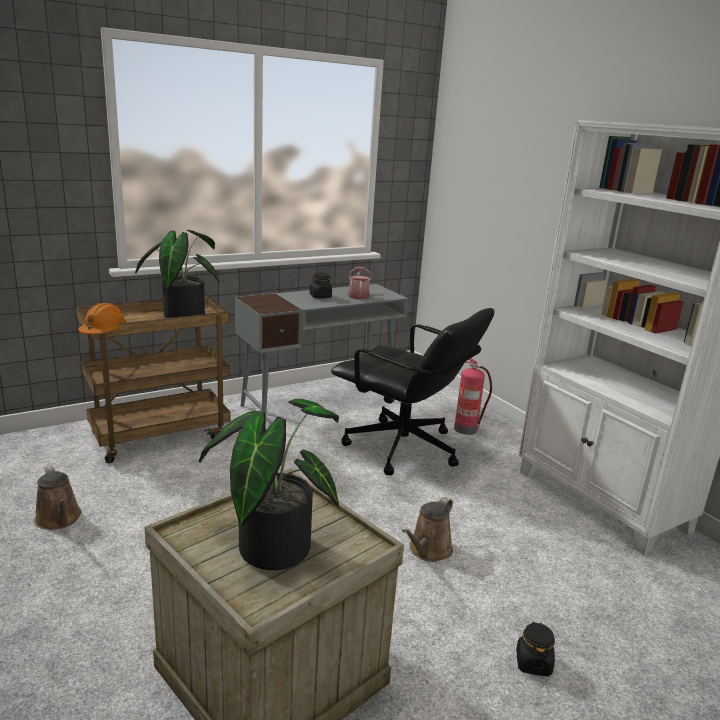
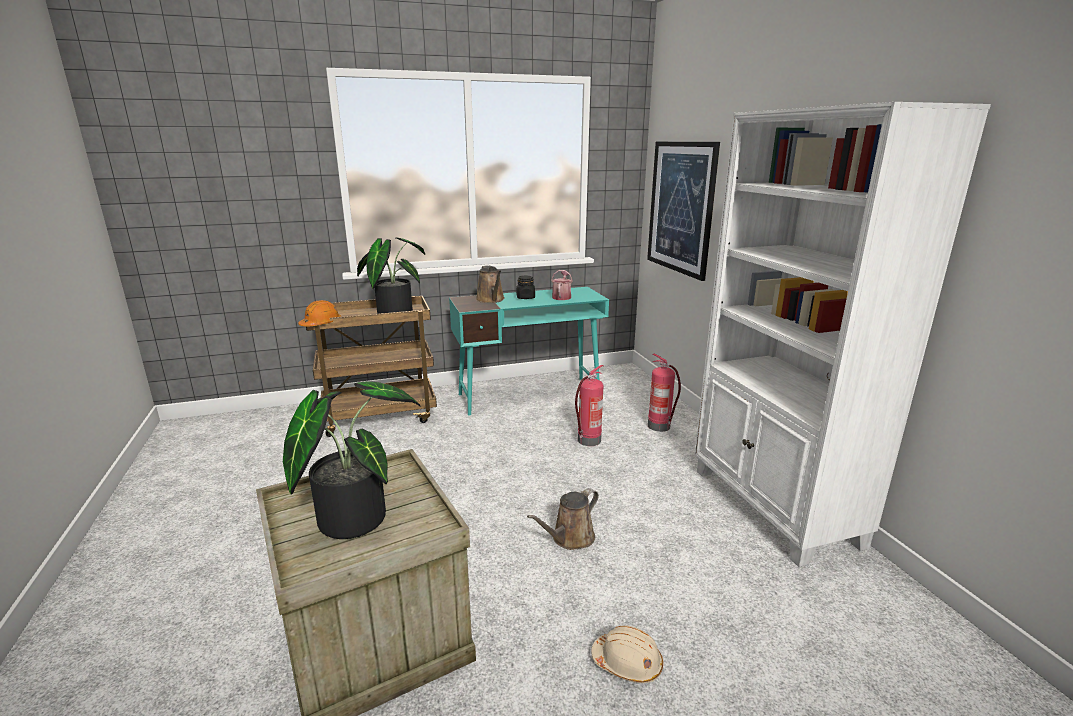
camera: 15 degrees right, 0 degrees up
brown watering can [34,466,81,530] -> brown watering can moved to [476,265,505,303]
grey desk [235,284,409,425] -> turquoise desk [449,287,609,416]
black office chair [331,308,494,475] -> fire extinguisher [575,365,604,446]
black jar [516,622,555,676] -> beige hard hat [591,625,663,683]
none -> picture [647,142,720,281]

